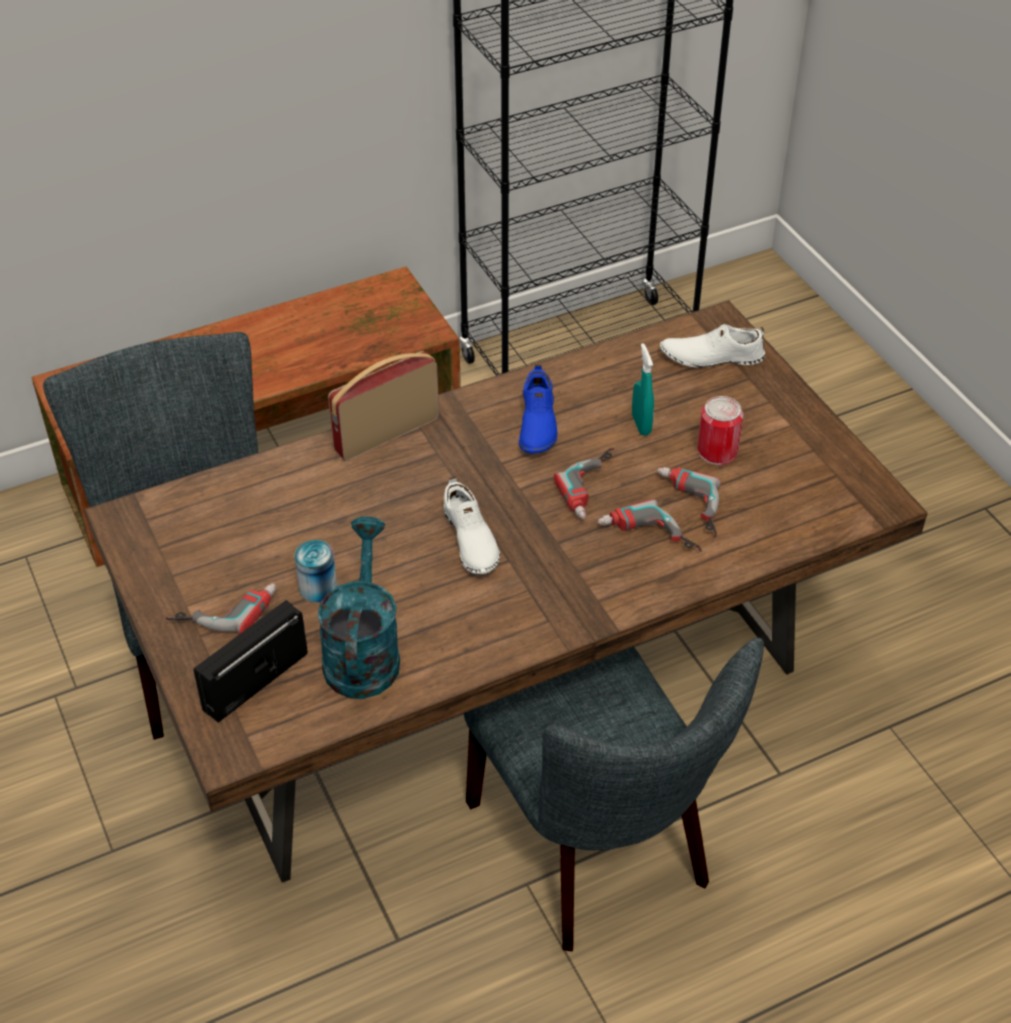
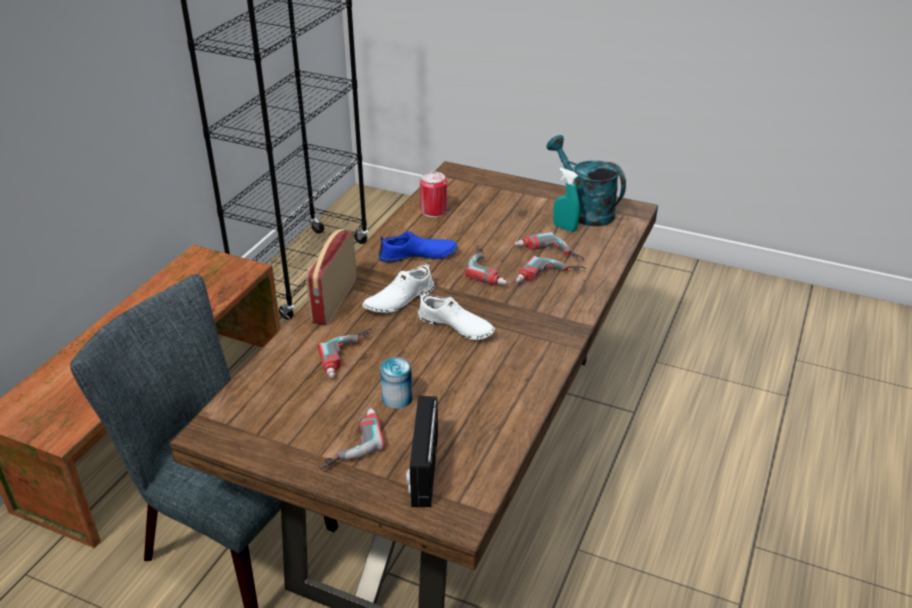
camera: 40 degrees left, 10 degrees down
turquoise watering can [318,517,400,699] -> turquoise watering can moved to [547,135,626,226]
grey chair [464,638,764,951] -> none
blue shoe [519,365,557,453] -> blue shoe turned 60 degrees counterclockwise [379,231,458,263]
turquoise spray bottle [632,343,654,436] -> turquoise spray bottle moved to [553,168,580,232]
white shoe [660,324,765,368] -> white shoe moved to [362,262,435,313]
can [697,396,743,465] -> can moved to [420,172,447,218]
none -> power drill [318,328,373,378]

